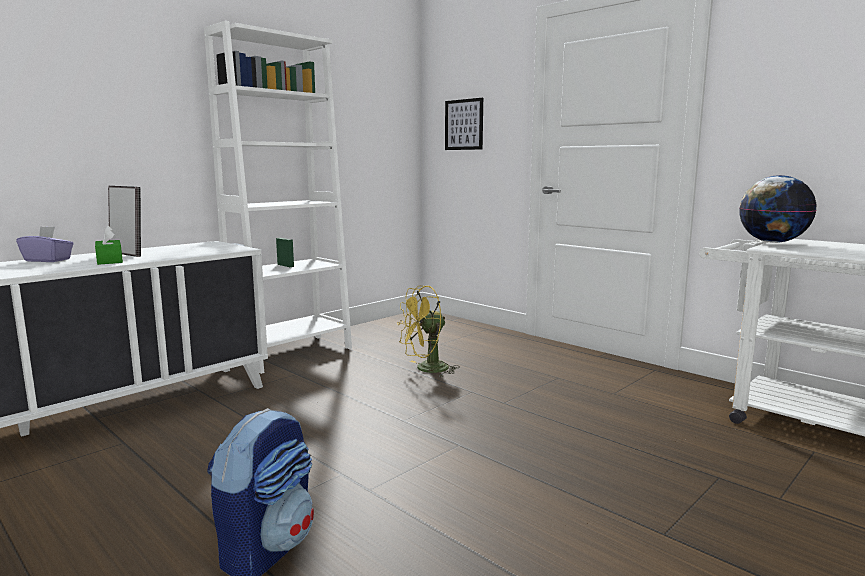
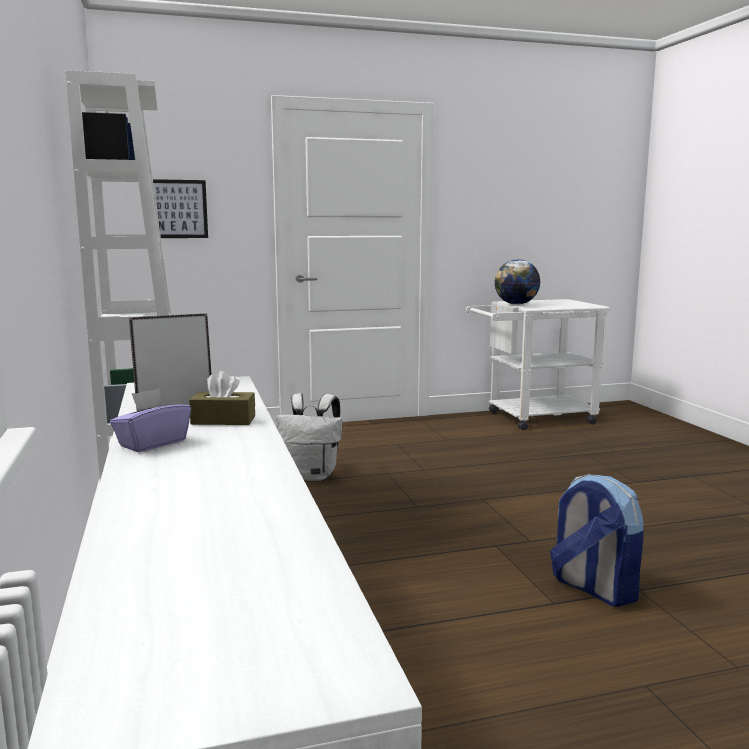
camera: 60 degrees left, 0 degrees up
green tissue box [95,225,123,265] -> brown tissue box [189,371,255,425]
yellow fan [397,286,460,377] -> white backpack [276,393,342,481]

